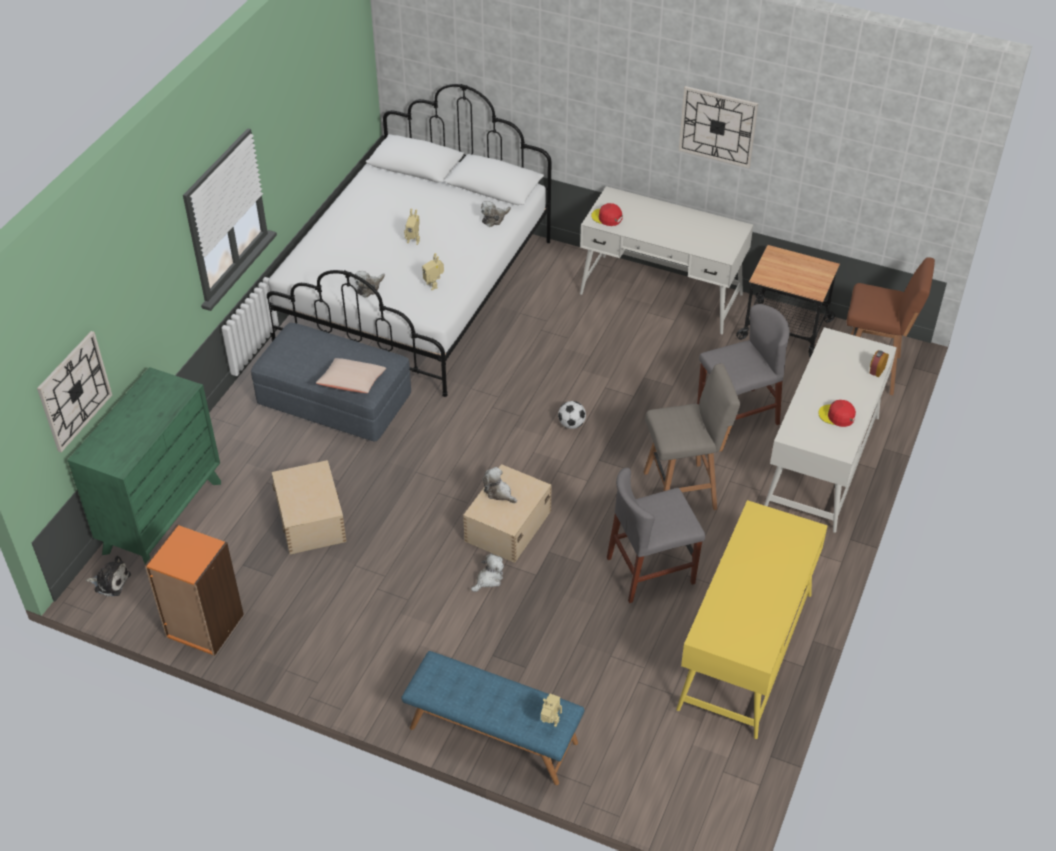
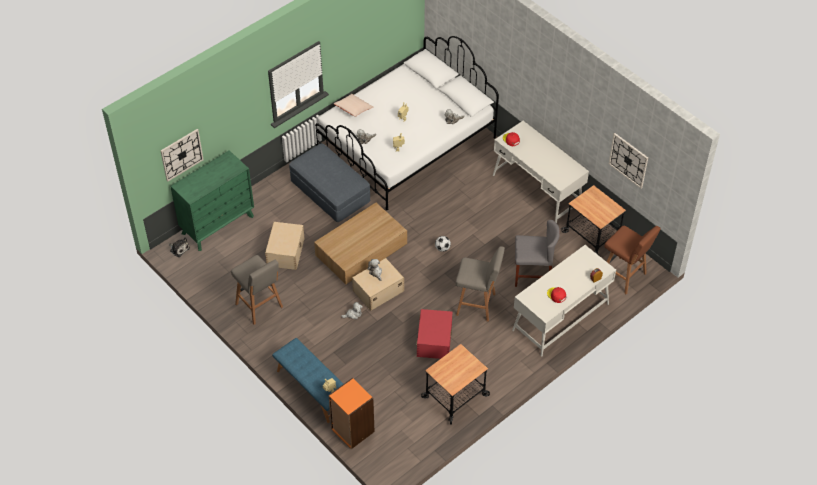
camera: 25 degrees right, 5 degrees up
orange bookcase [145,525,244,656] -> orange bookcase moved to [328,378,375,449]
beige pillow [316,358,386,393] -> beige pillow moved to [334,94,373,117]
grey chair [607,468,705,603] -> red storage box [416,309,452,359]
yellow desk [676,500,828,739] -> cart [421,344,490,424]
wall clock [679,86,758,168] -> wall clock moved to [609,133,648,189]
none -> grey stool [231,255,283,325]
none -> brown coffee table [314,203,407,284]

